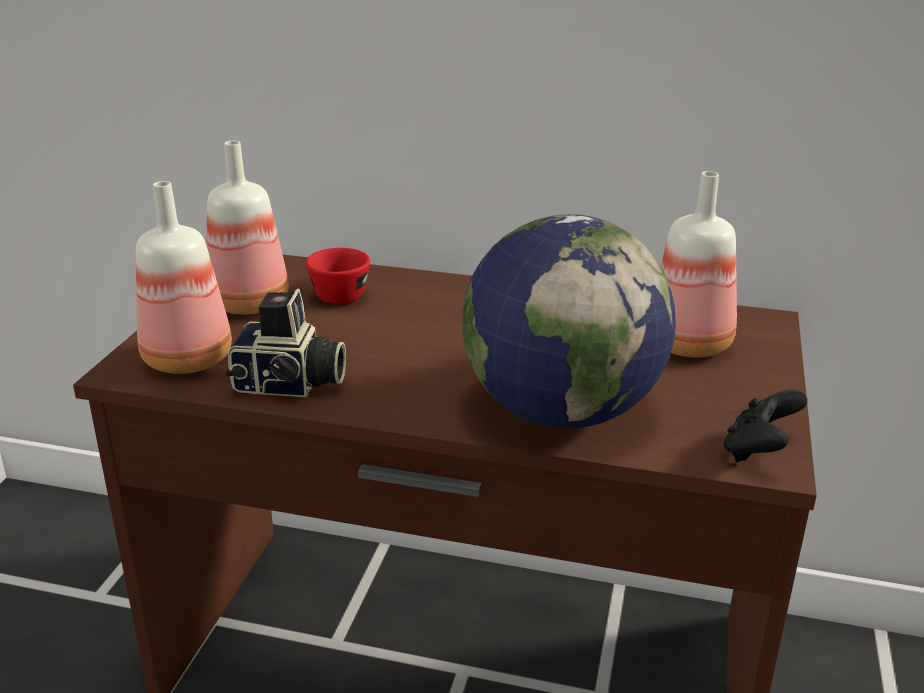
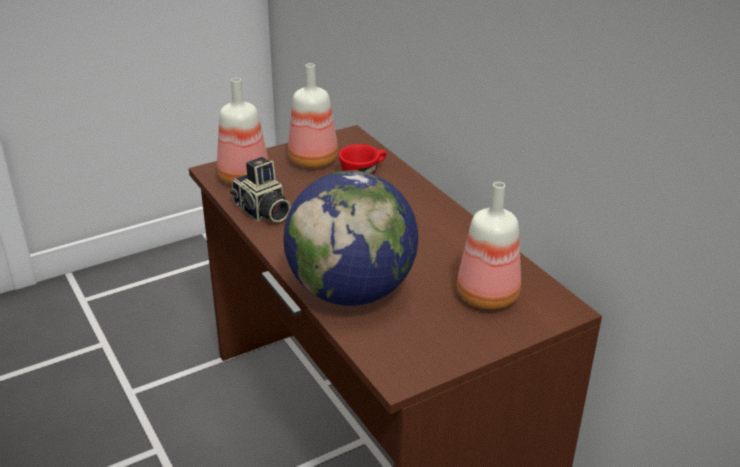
camera: 45 degrees right, 5 degrees up
black game controller [724,390,807,462] -> none

